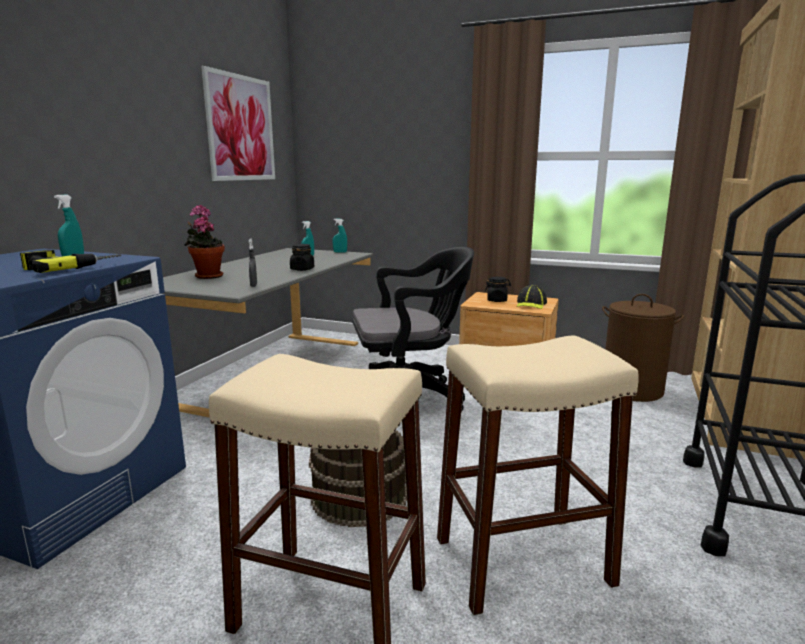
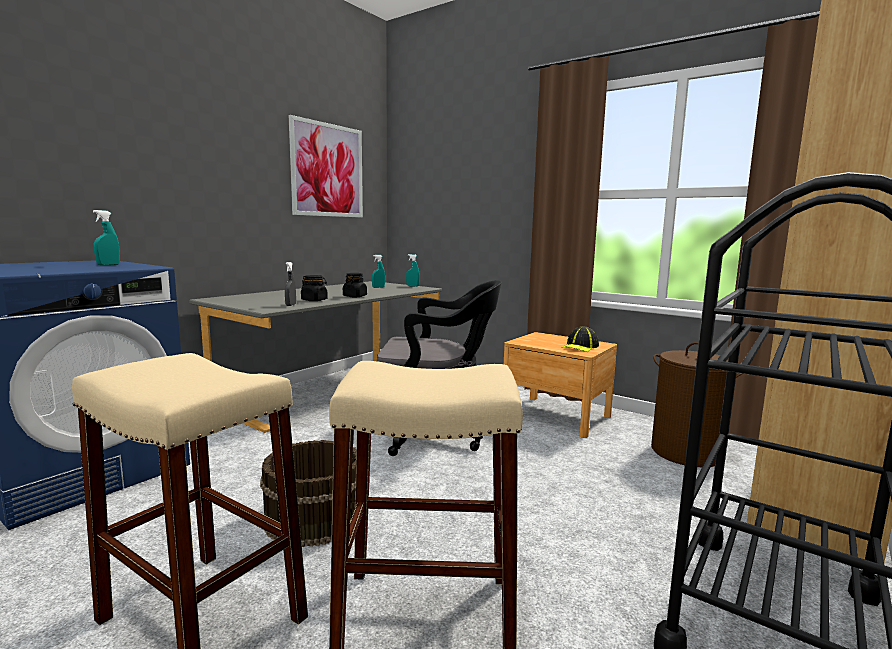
camera: 15 degrees right, 5 degrees down
power drill [20,250,121,273] -> none
potted plant [184,205,225,279] -> none
black jar [485,277,511,302] -> black jar moved to [301,275,328,301]

